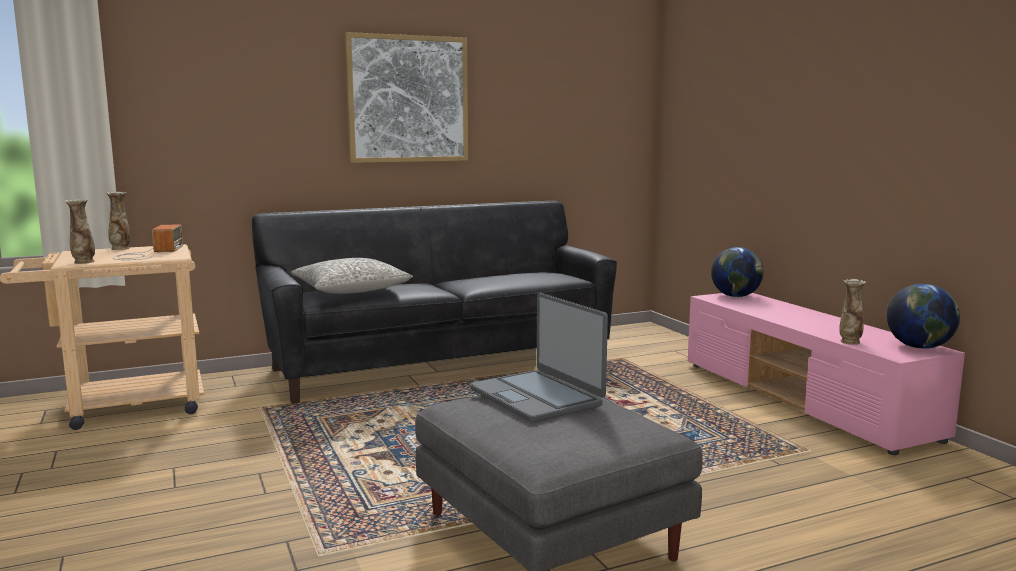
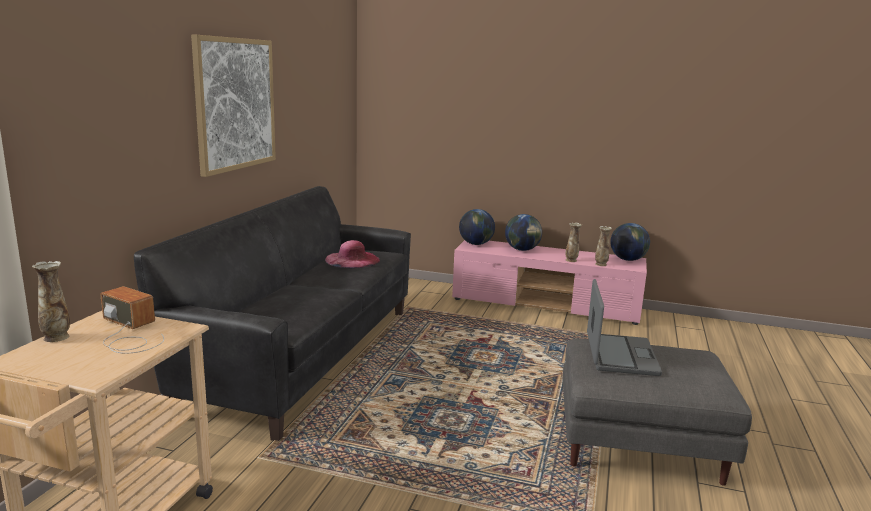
camera: 50 degrees left, 5 degrees up
vase [65,199,95,264] -> vase moved to [565,223,582,262]
grey pillow [291,258,413,294] -> none
laptop [470,293,608,423] -> laptop turned 90 degrees counterclockwise [587,279,662,376]
none -> pink hat [325,240,380,268]
none -> globe [505,214,542,251]

